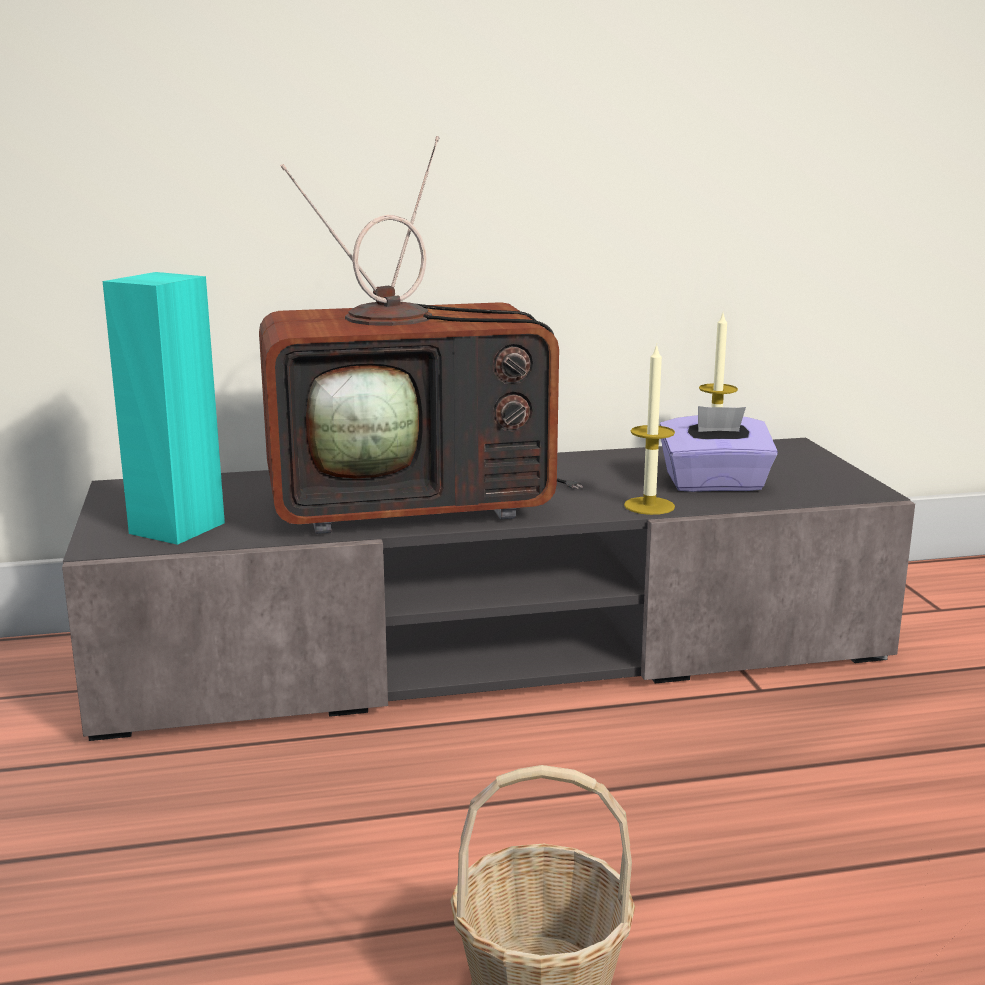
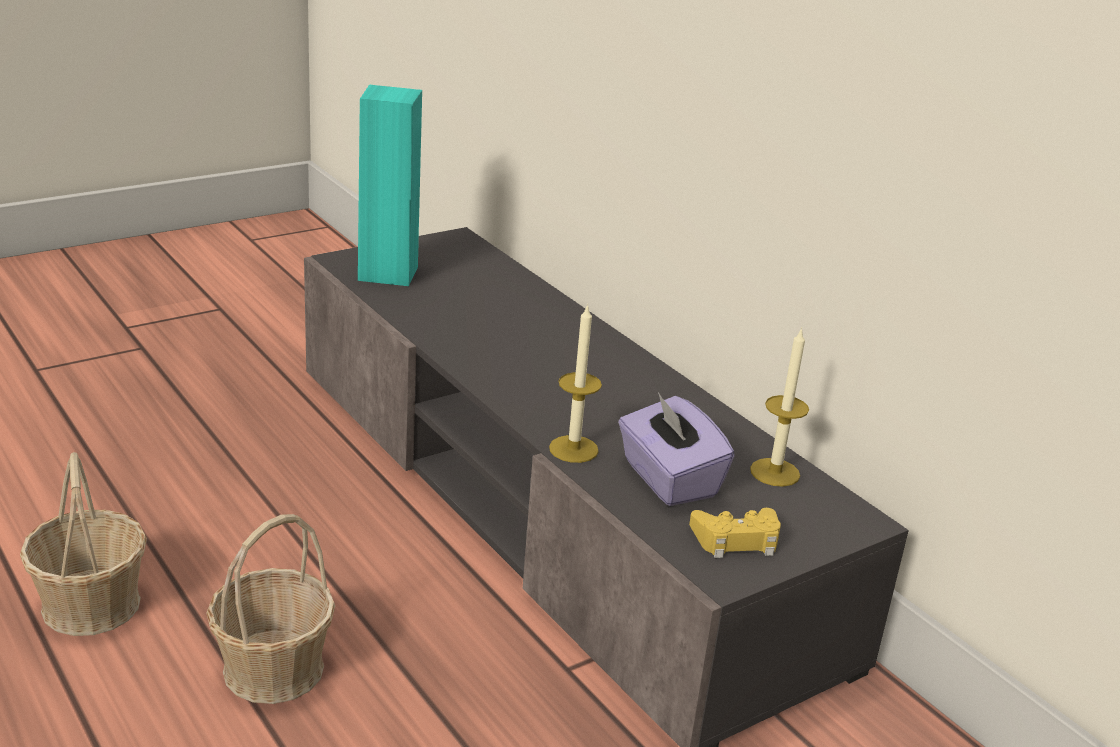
camera: 65 degrees right, 10 degrees up
television [259,136,583,534] -> none
none -> basket [206,514,335,704]
none -> yellow game controller [689,508,781,558]

